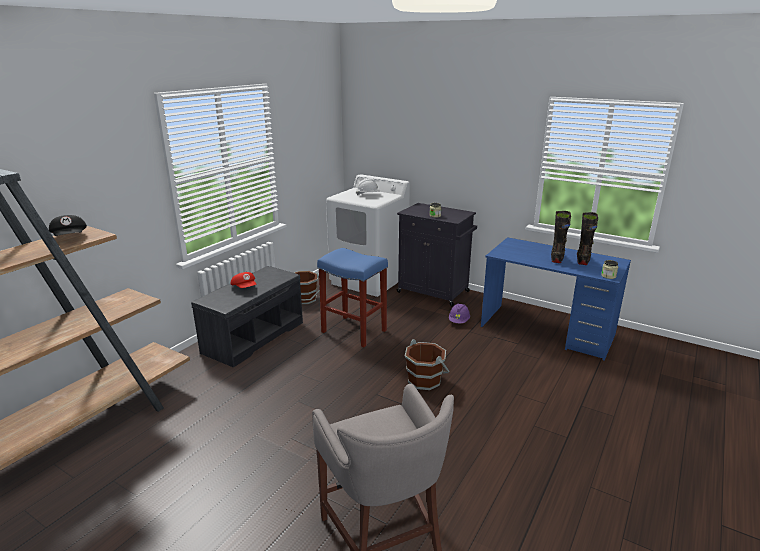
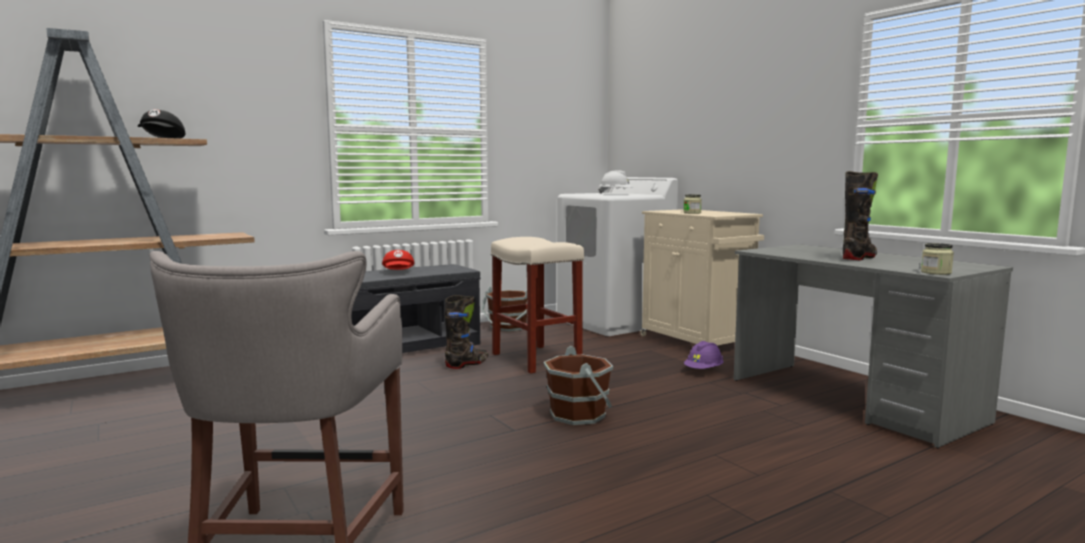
camera: 25 degrees right, 15 degrees down
blue stool [317,248,388,347] -> beige stool [491,237,584,374]
black cabinet [397,203,477,306] -> beige cabinet [640,209,764,346]
blue desk [481,237,631,361] -> grey desk [733,244,1013,448]
black boot [577,212,598,265] -> black boot moved to [445,295,488,369]

